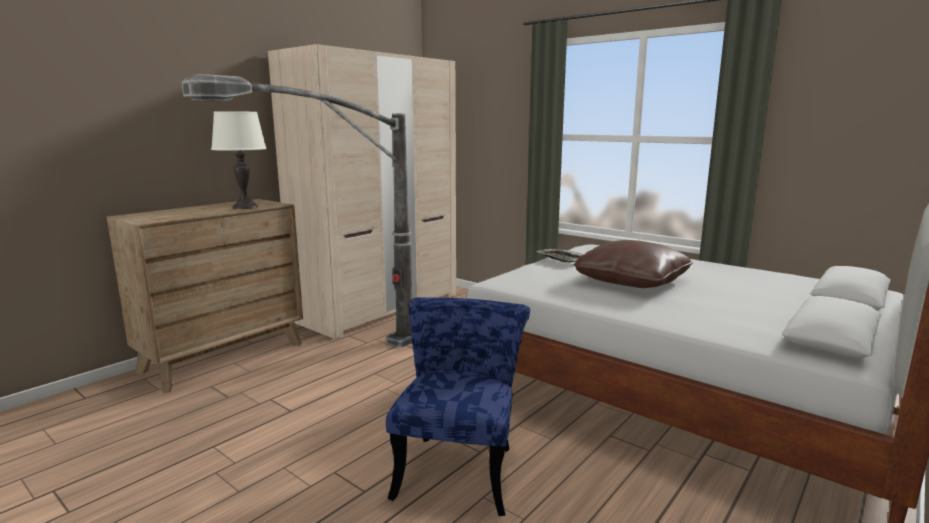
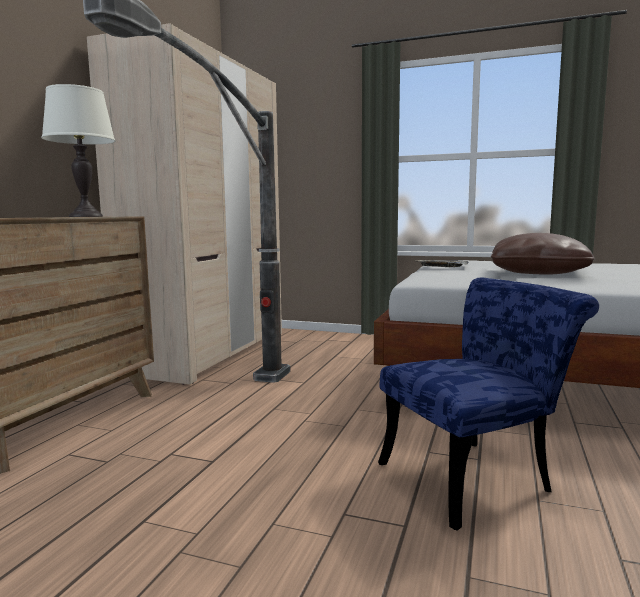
camera: 20 degrees left, 5 degrees down
blue chair [386,297,530,516] -> blue chair turned 75 degrees clockwise [378,277,599,531]

